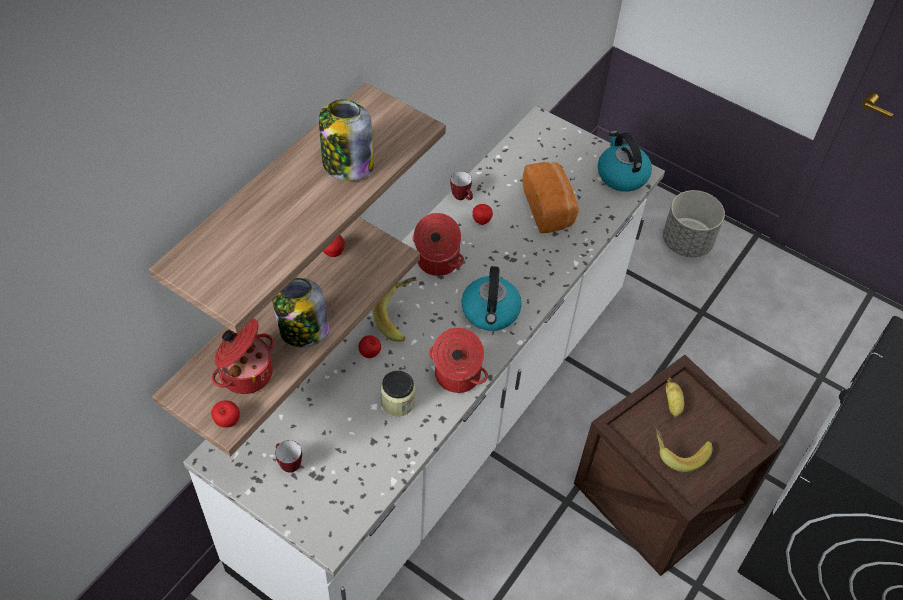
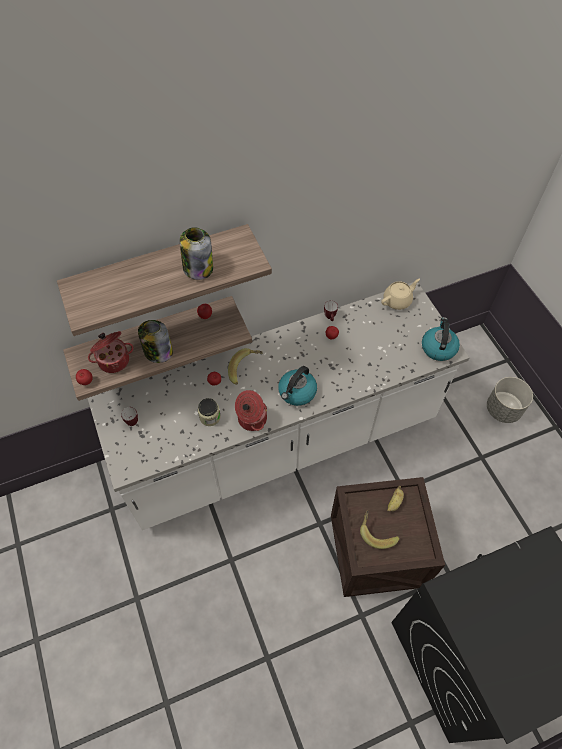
camera: 35 degrees right, 5 degrees up
cooking pot [412,213,464,276] -> none
bread [522,162,579,233] -> none
none -> beige teapot [381,279,420,310]

